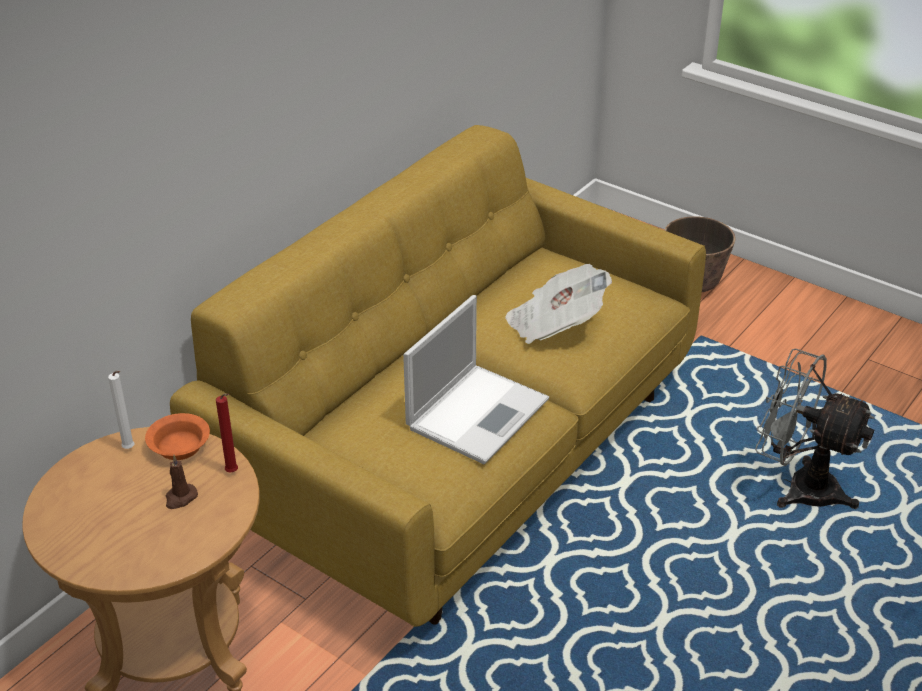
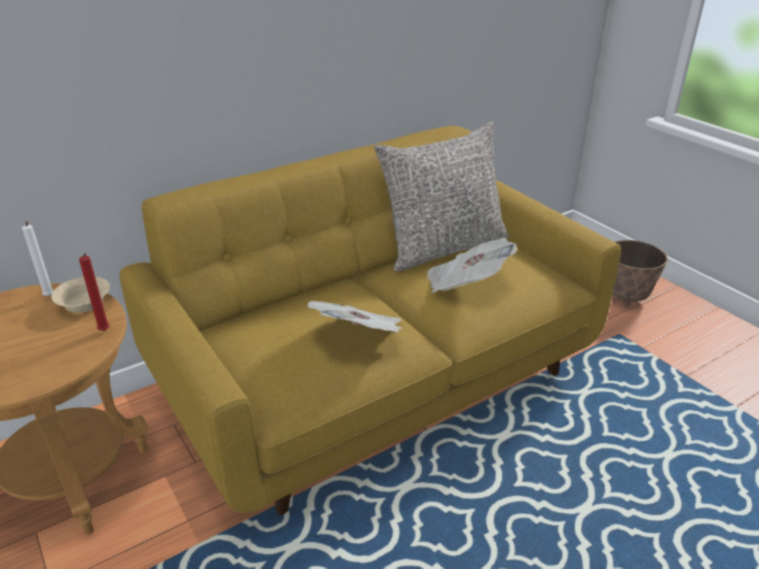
camera: 20 degrees right, 5 degrees down
orange bowl [145,413,210,460] -> beige bowl [51,277,110,313]
brown candle [166,455,198,509] -> none
laptop [403,295,549,464] -> newspaper [307,301,403,333]
grey fan [755,348,875,509] -> none
none -> grey pillow [374,121,509,271]

